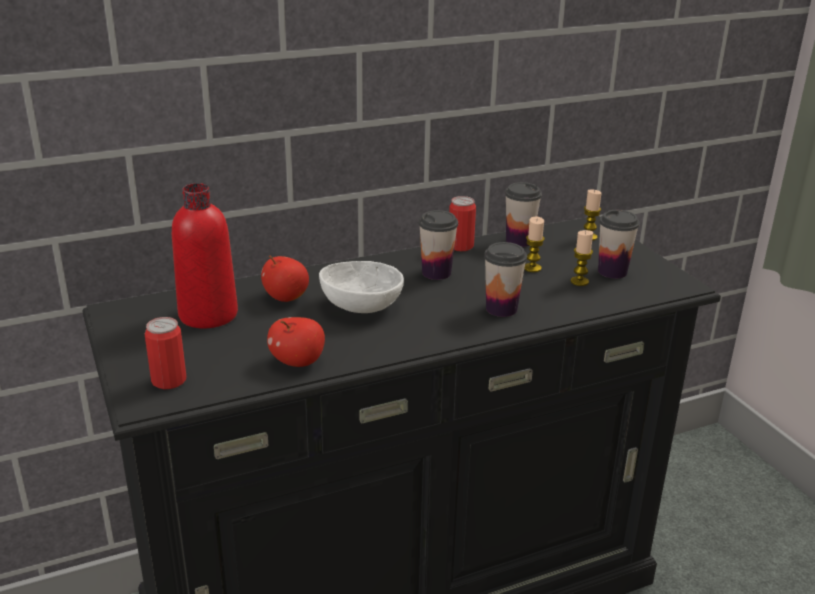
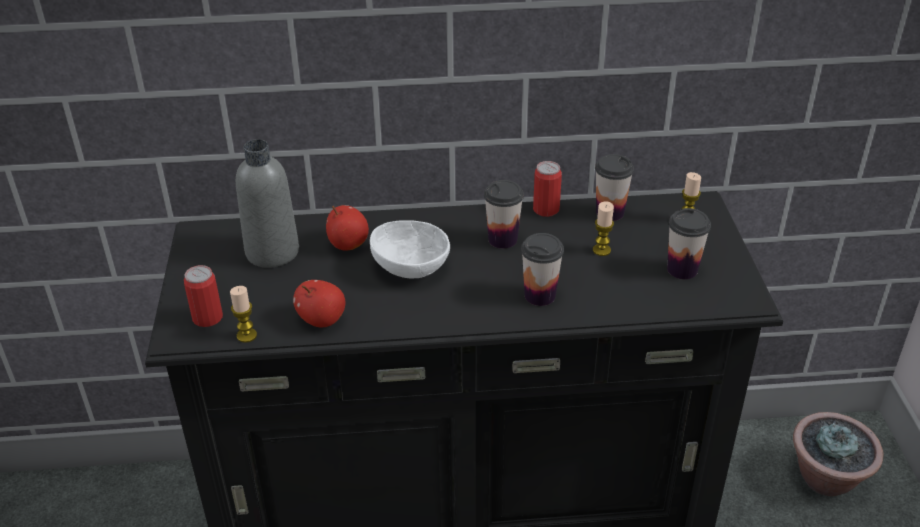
camera: 20 degrees right, 10 degrees up
red bottle [172,183,238,328] -> grey bottle [236,139,299,268]
candle [570,230,593,286] -> candle moved to [230,286,257,343]
none -> potted plant [793,412,884,496]

